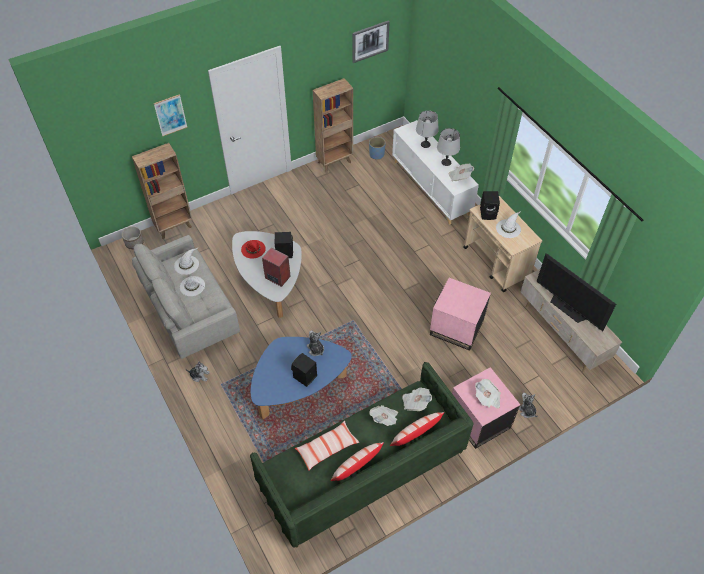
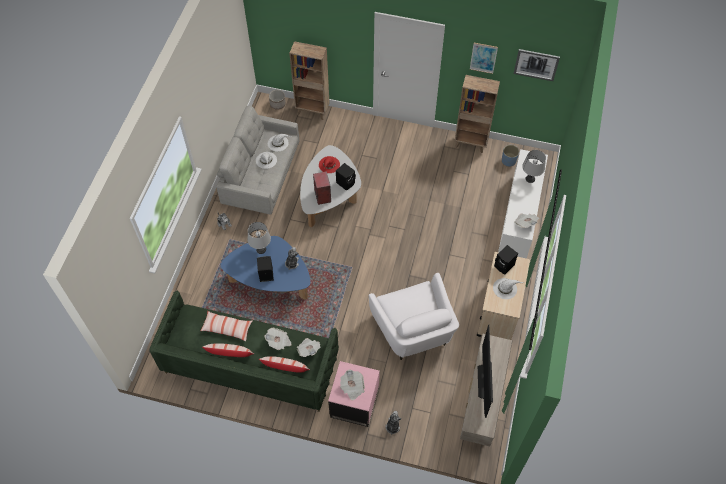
camera: 45 degrees right, 5 degrees up
picture [154,94,187,136] -> picture moved to [470,43,498,74]
pink side table [430,278,491,351] -> white armchair [369,273,459,360]
grey table lamp [437,128,460,166] -> grey table lamp moved to [247,222,271,254]

